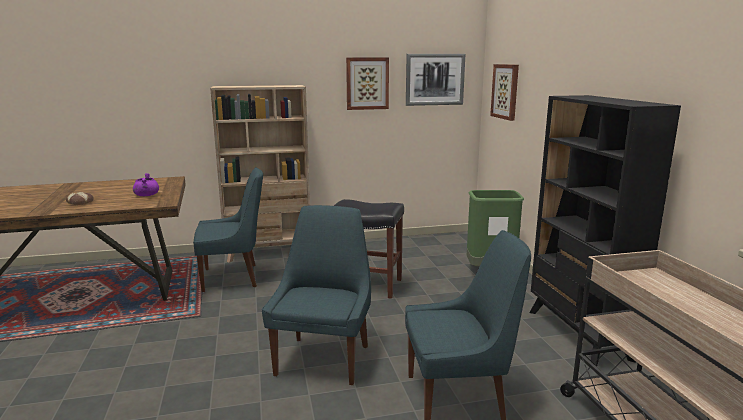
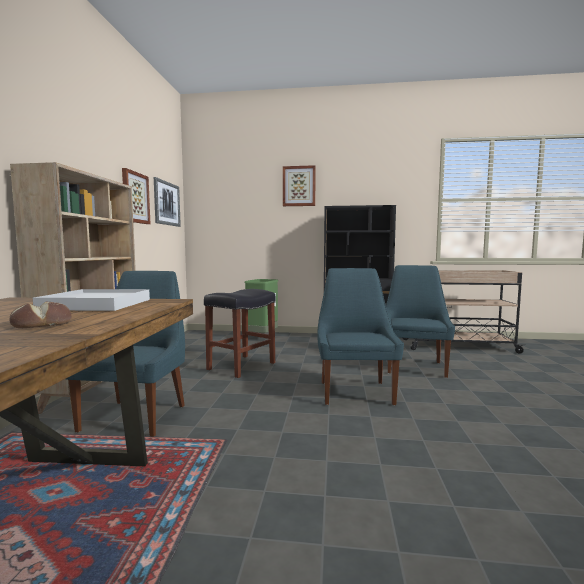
camera: 70 degrees left, 10 degrees down
purple cooking pot [133,173,159,196] -> white tray [33,289,150,311]
blue chair [262,205,371,385] -> blue chair turned 60 degrees clockwise [317,268,404,405]
picture [490,64,519,121] -> picture moved to [283,165,316,206]

